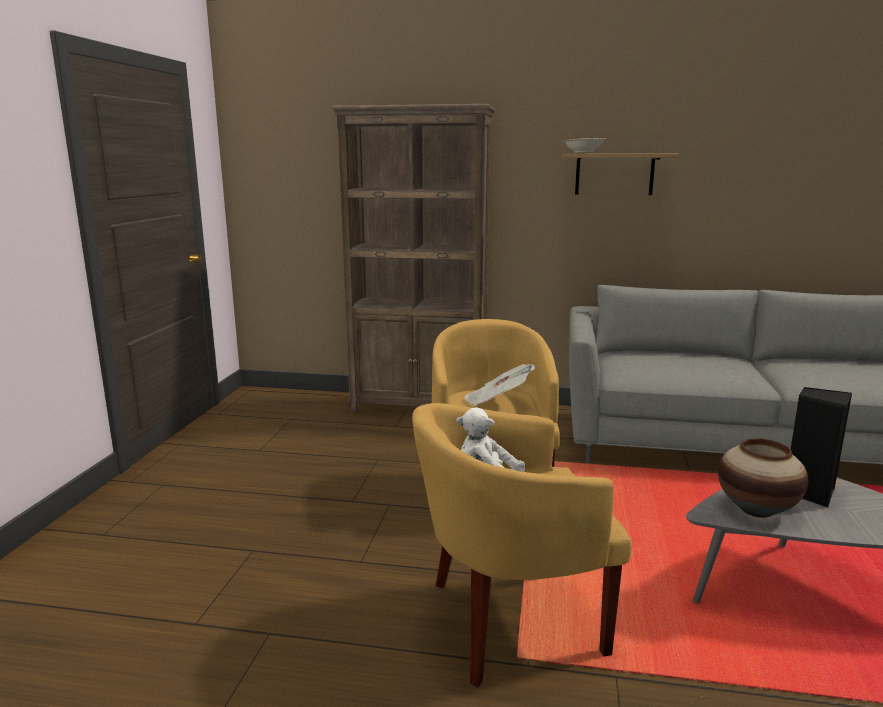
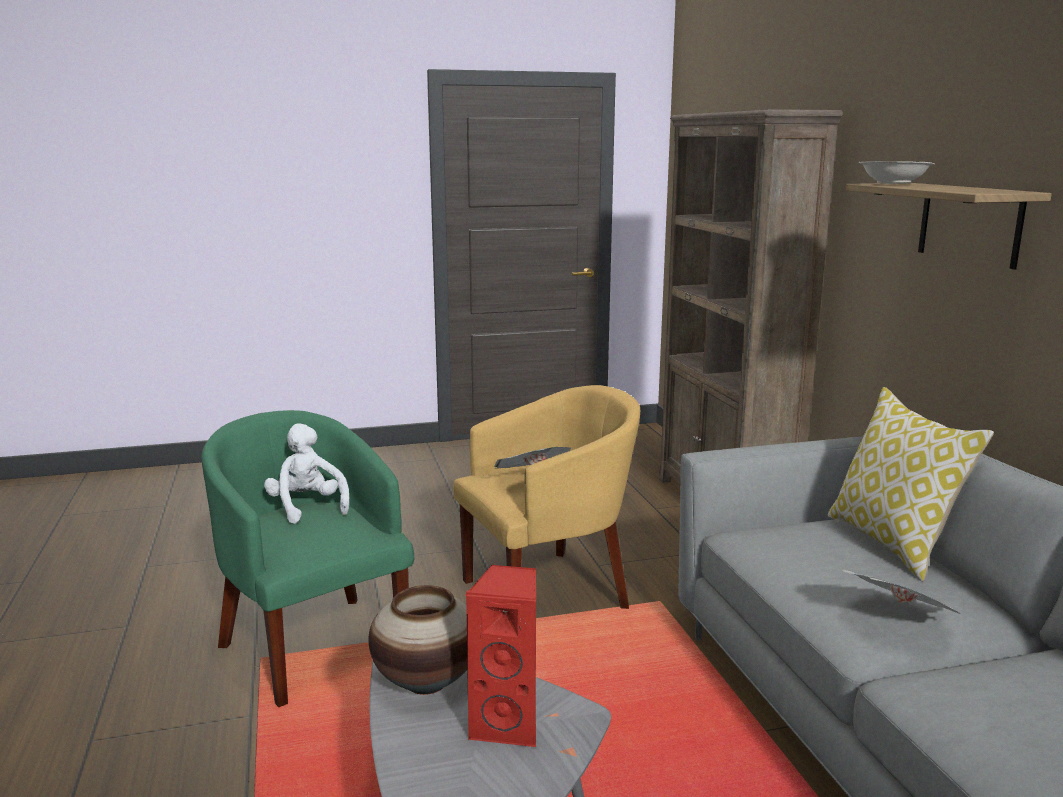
camera: 65 degrees right, 0 degrees up
yellow armchair [412,403,632,688] -> green armchair [201,410,414,707]
black speaker [791,387,852,508] -> red speaker [464,564,536,747]
none -> pillow [827,387,994,581]
none -> newspaper [842,569,960,614]

